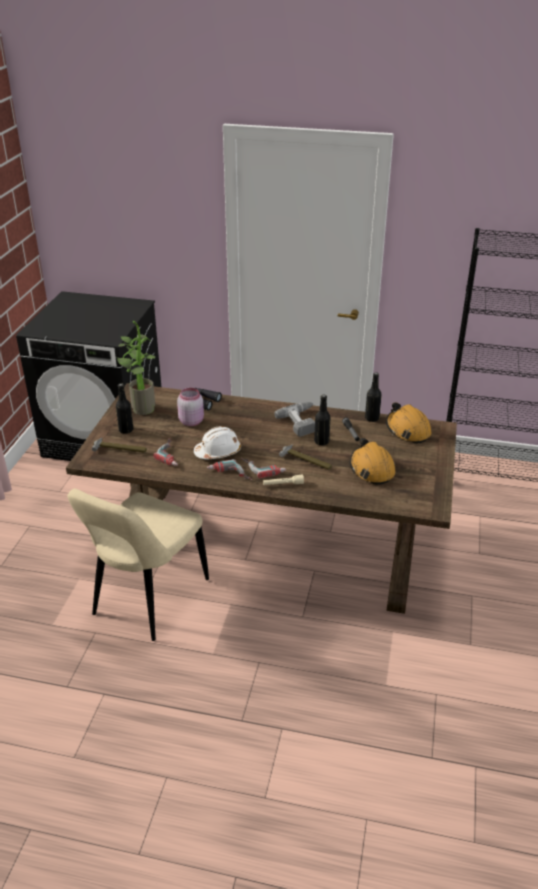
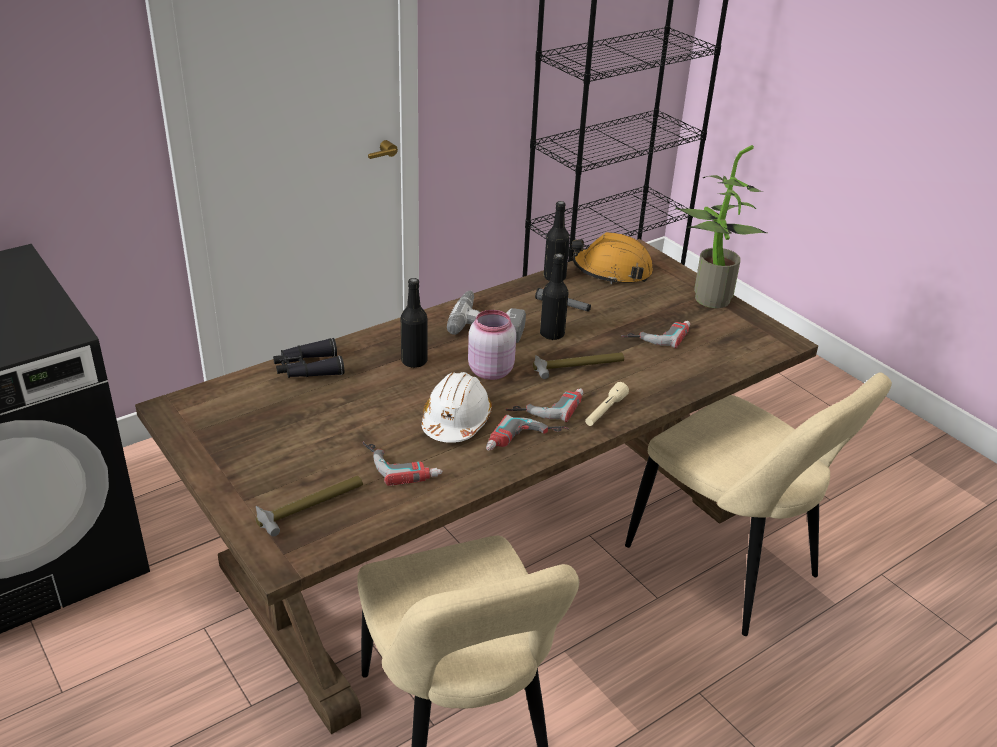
camera: 50 degrees left, 0 degrees up
black bottle [116,383,134,434] -> black bottle moved to [401,278,427,368]
potted plant [117,321,156,415] -> potted plant moved to [676,145,767,308]
pink jar [177,388,204,426] -> pink jar moved to [468,310,516,380]
orange hard hat [350,438,396,485] -> power drill [621,321,690,348]
none -> beige chair [625,372,892,636]

